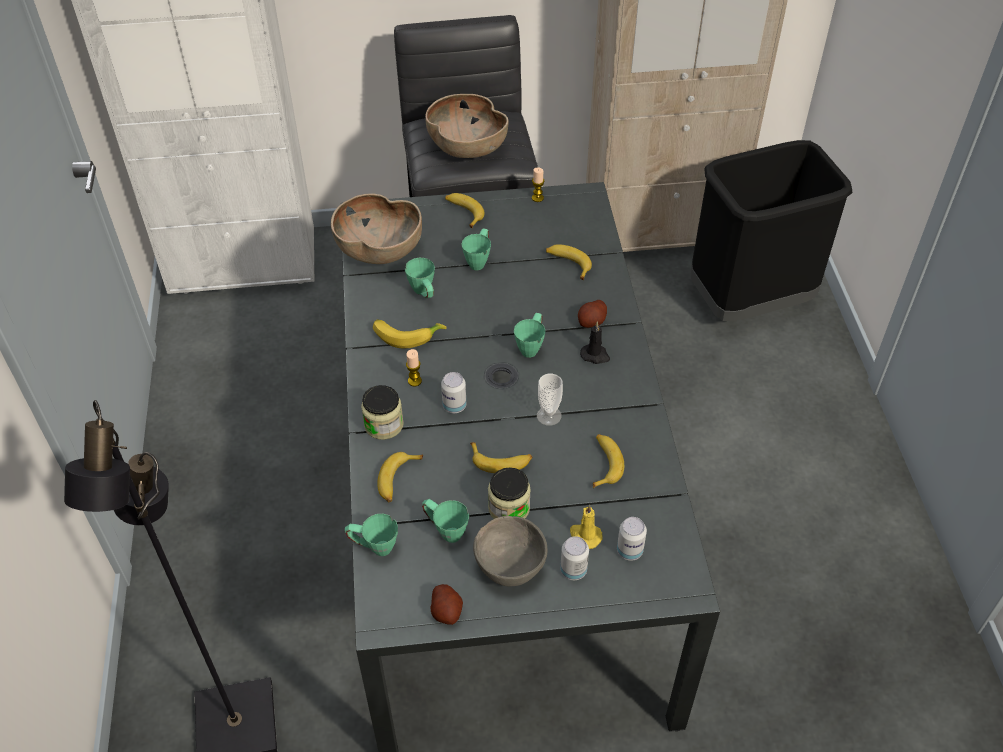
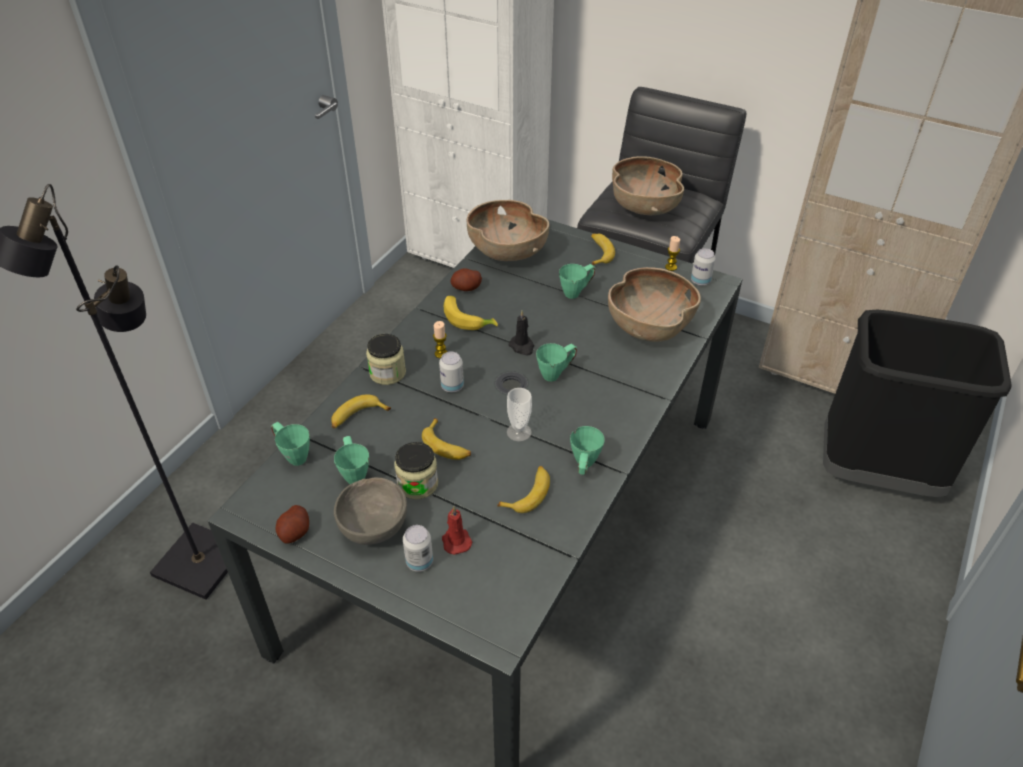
camera: 35 degrees right, 5 degrees down
green mug [405,258,435,298] -> green mug moved to [570,426,605,475]
banana [546,244,592,280] -> brown bowl [608,267,701,342]
yellow candle [570,505,603,549] -> red candle [442,507,472,555]
potato [578,300,607,328] -> potato moved to [450,268,482,291]
black candle [580,321,610,364] -> black candle moved to [509,311,534,356]
can [617,517,647,561] -> can moved to [691,248,716,286]

